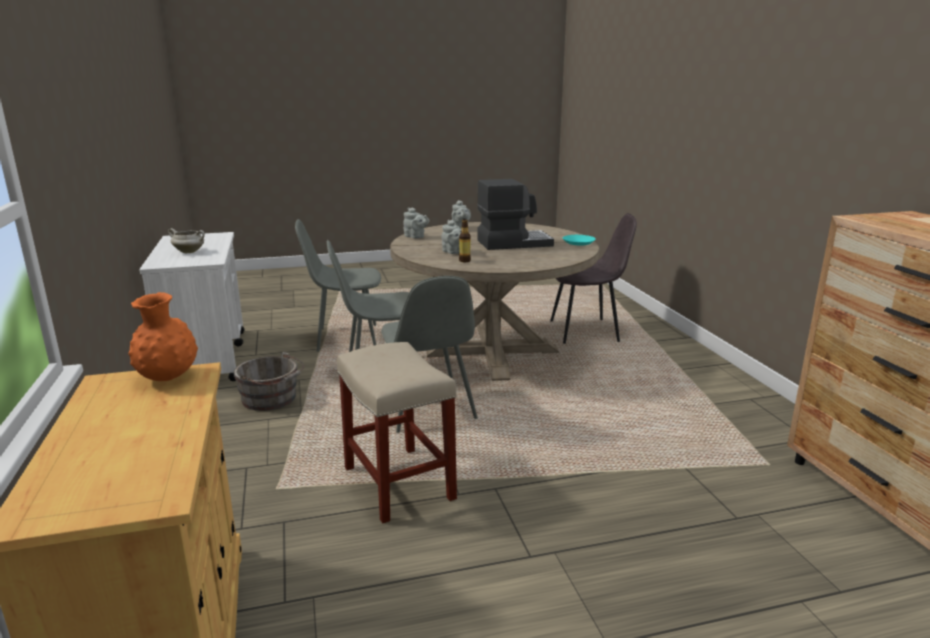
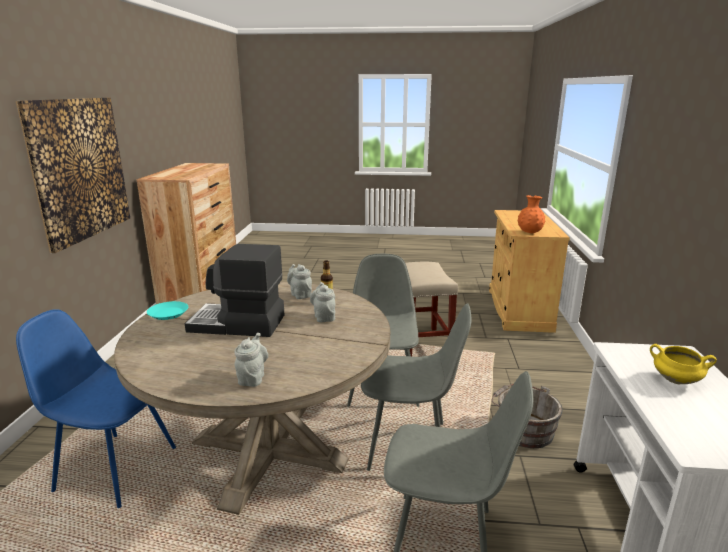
camera: 160 degrees left, 0 degrees up
white cooking pot [168,228,205,253] -> yellow cooking pot [650,344,717,384]
grey teapot [403,208,429,238] -> grey teapot moved to [287,264,312,299]
grey chair [550,213,637,344] -> blue chair [16,309,176,508]
none -> picture [16,97,130,253]

